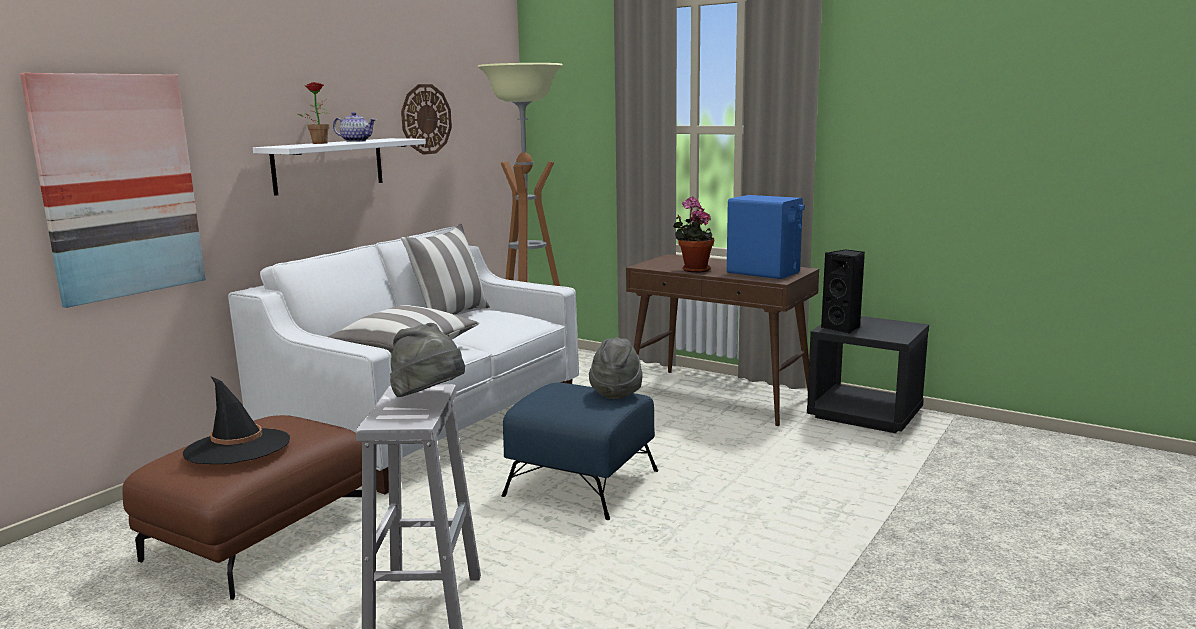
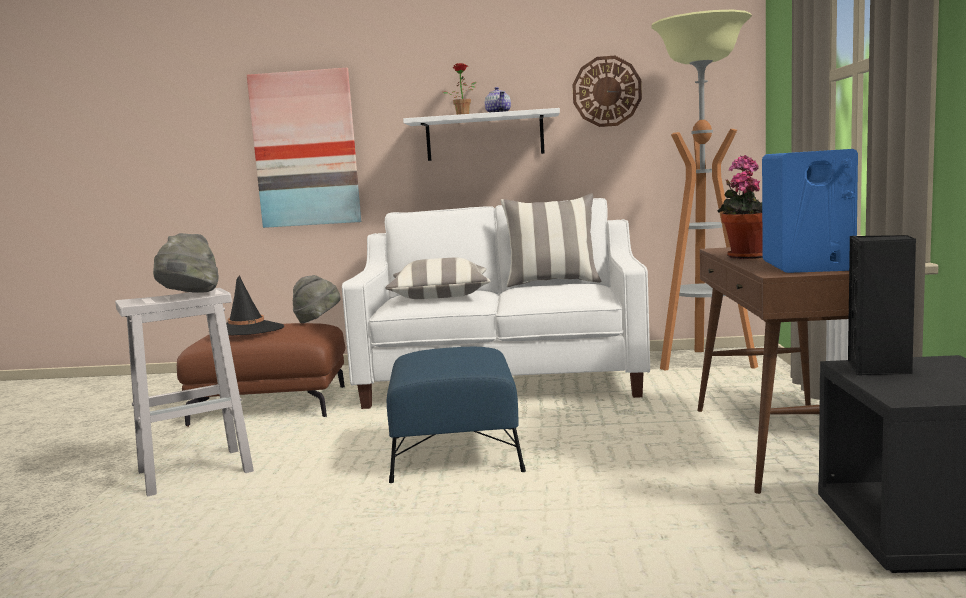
camera: 60 degrees right, 5 degrees down
grey hat [589,337,643,399] -> grey hat moved to [293,275,340,323]

